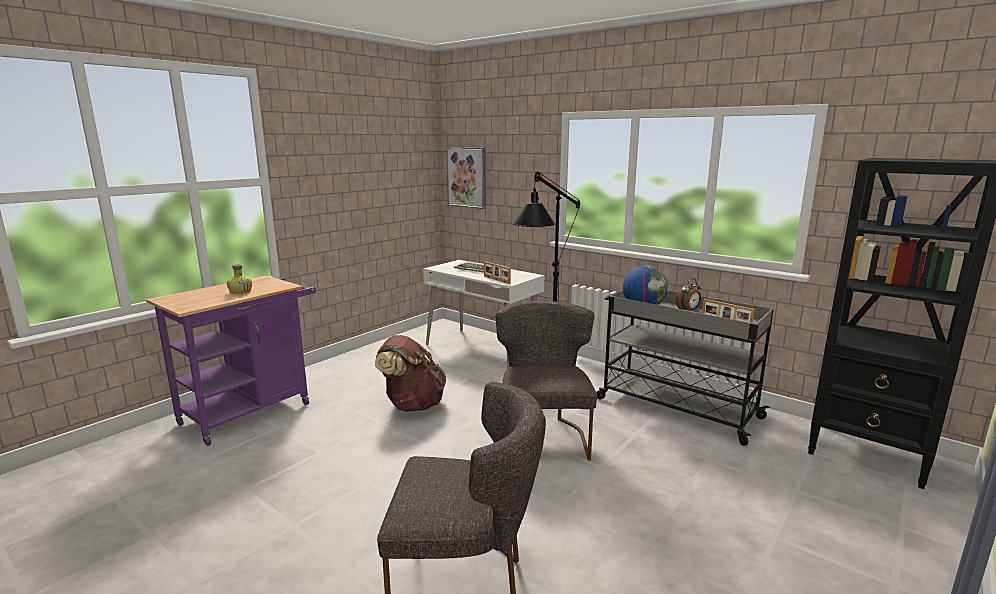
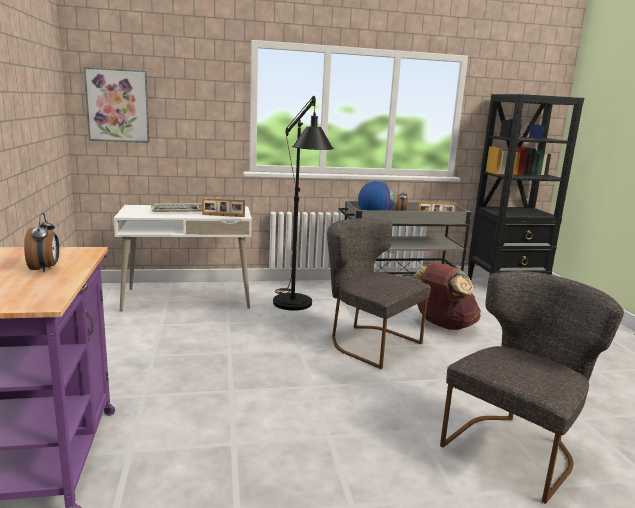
camera: 50 degrees left, 0 degrees up
bottle [227,264,252,294] -> alarm clock [24,213,59,272]
brown backpack [375,335,446,412] -> brown backpack moved to [412,262,481,330]

